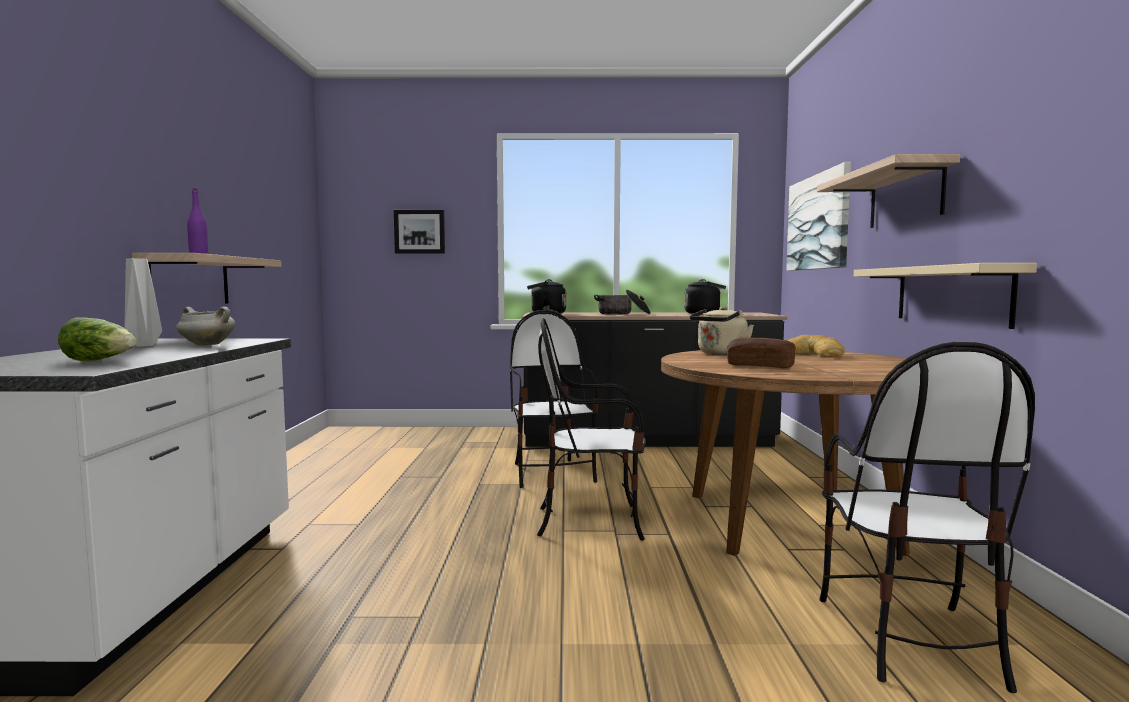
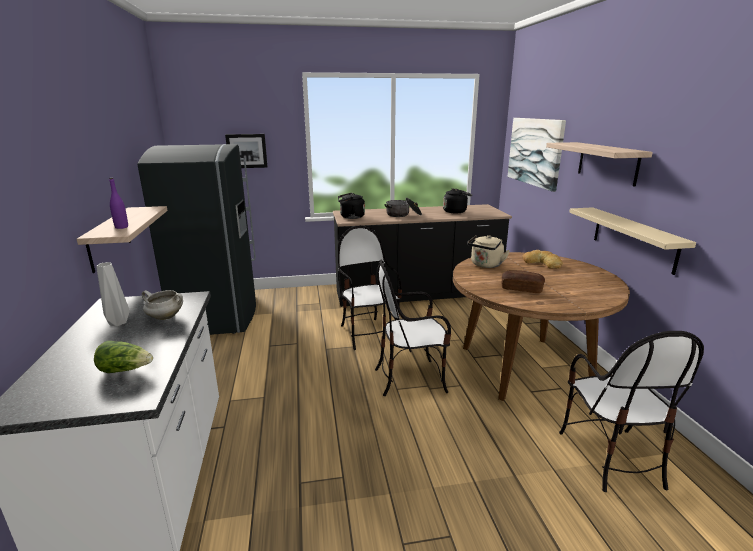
camera: 10 degrees left, 15 degrees up
none -> grey fridge [137,144,256,335]

